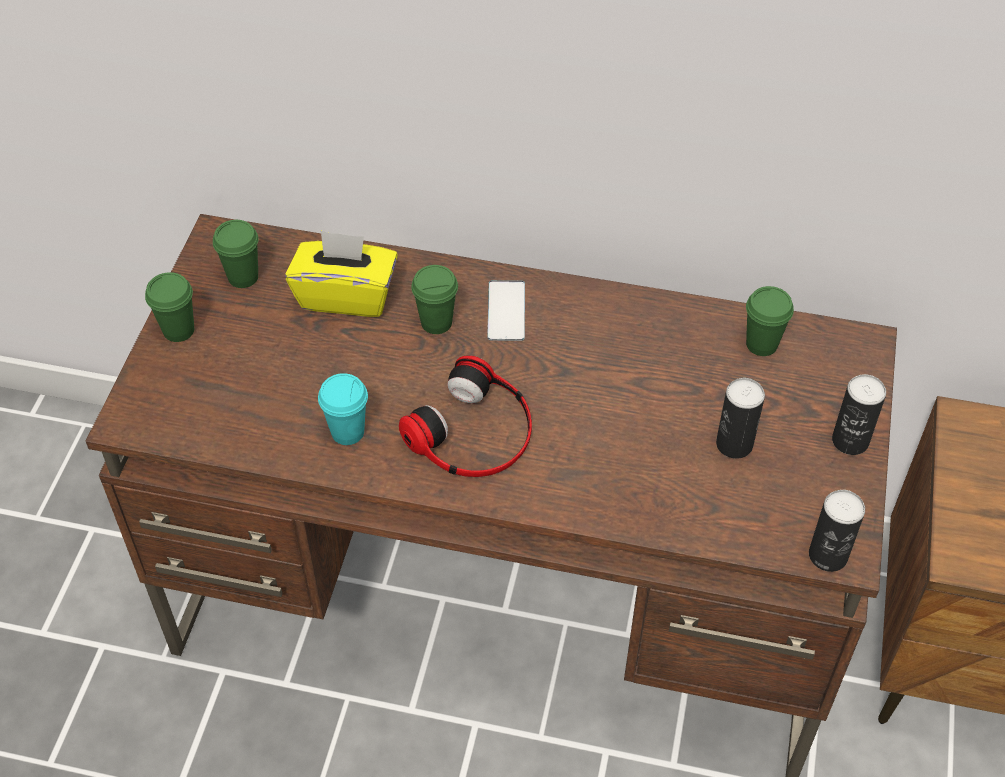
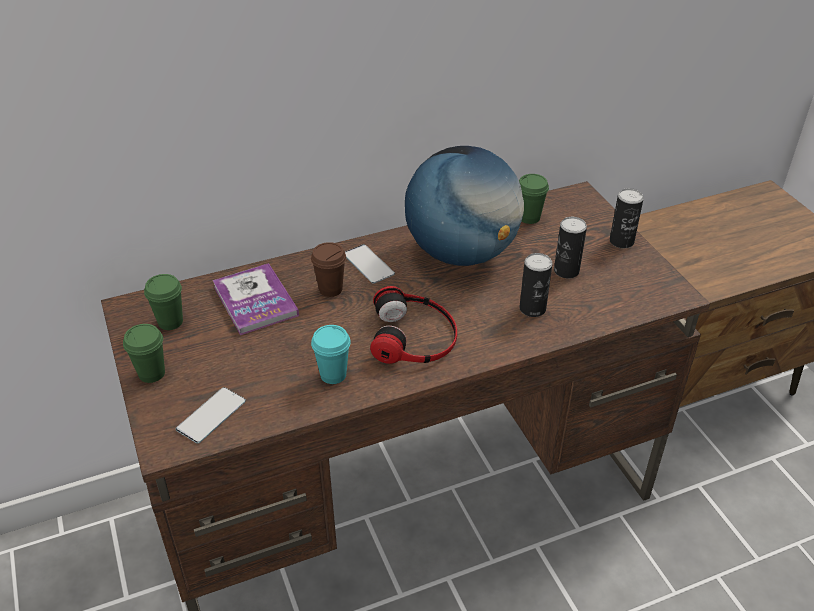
camera: 35 degrees left, 10 degrees down
yellow tissue box [285,230,398,317] -> book [213,263,299,335]
green cup [411,265,458,334] -> brown cup [311,242,346,297]
can [809,490,865,572] -> can moved to [519,253,552,317]
none -> phone [176,387,246,444]
none -> globe [405,146,524,266]

